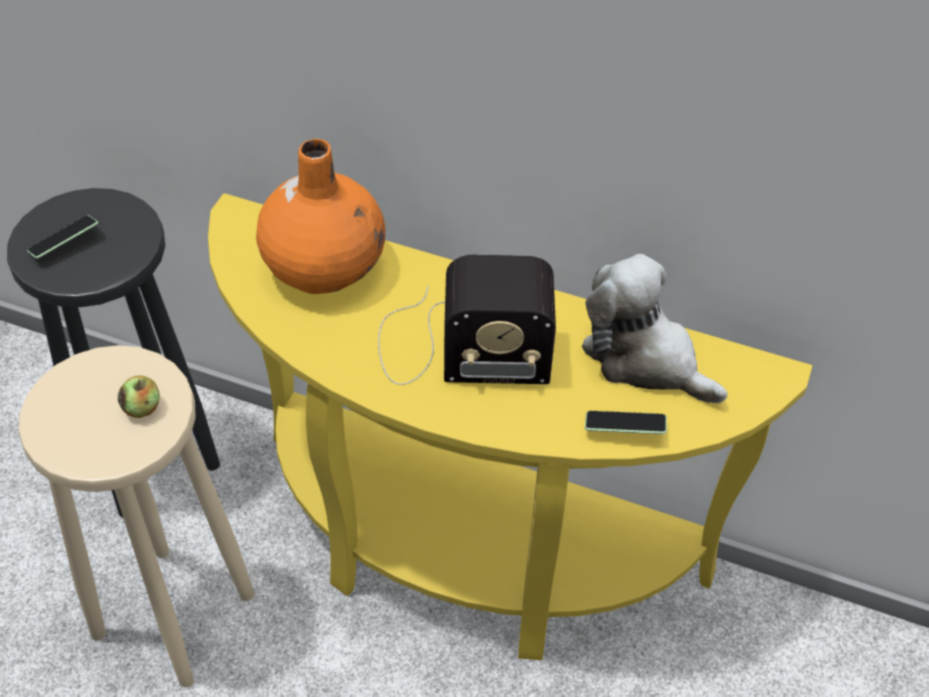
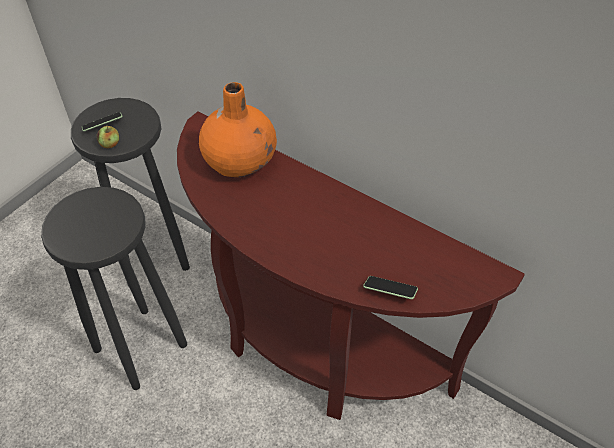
camera: 15 degrees right, 0 degrees up
beige stool [18,345,254,687] -> black stool [41,187,187,390]
apple [118,376,160,418] -> apple moved to [96,126,119,149]
yellow console table [208,193,813,660] -> brown console table [177,111,525,420]
radio [378,255,556,385] -> none
plush toy [582,254,727,403] -> none

